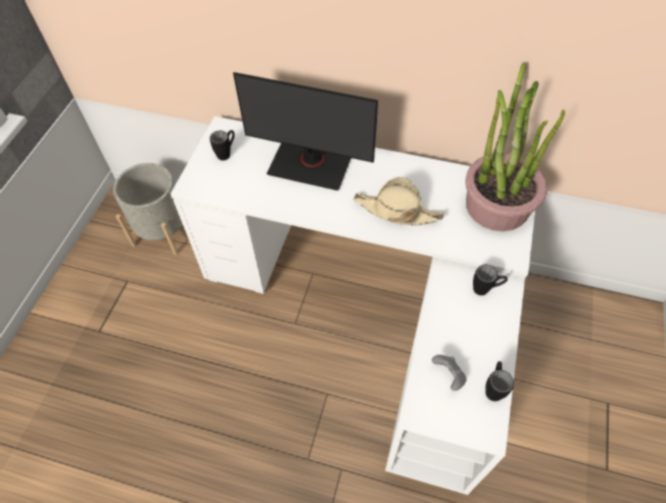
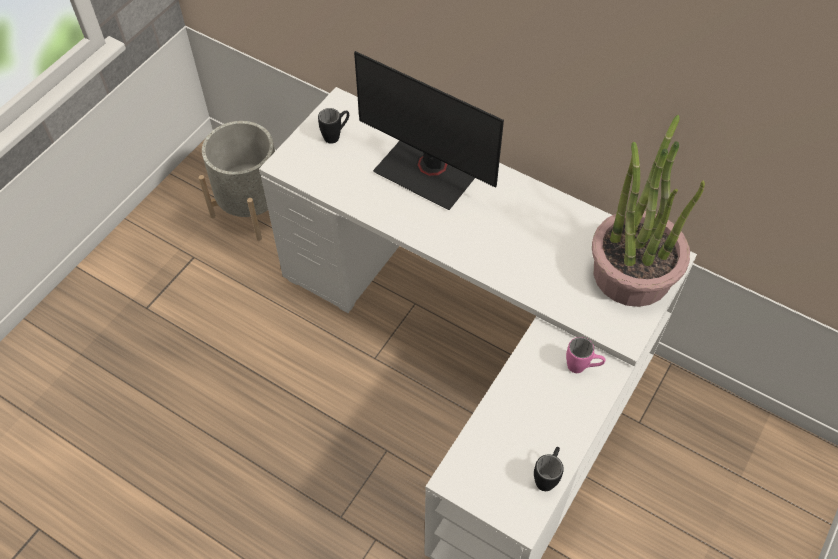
camera: 15 degrees right, 0 degrees up
beige hat [353,177,444,225] -> none
grey game controller [432,355,466,391] -> none
black mug [473,264,508,296] -> pink mug [566,337,606,373]

